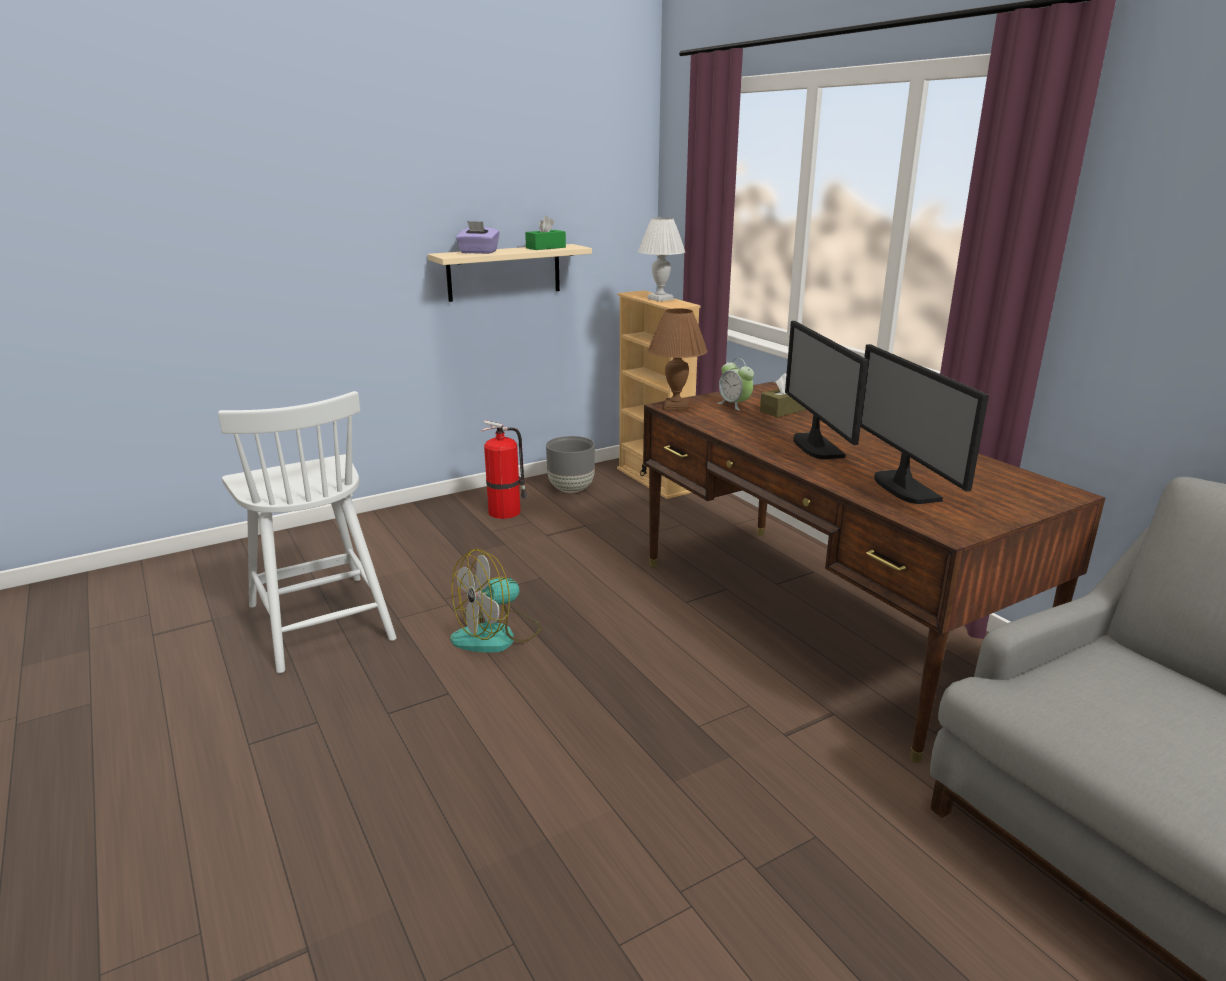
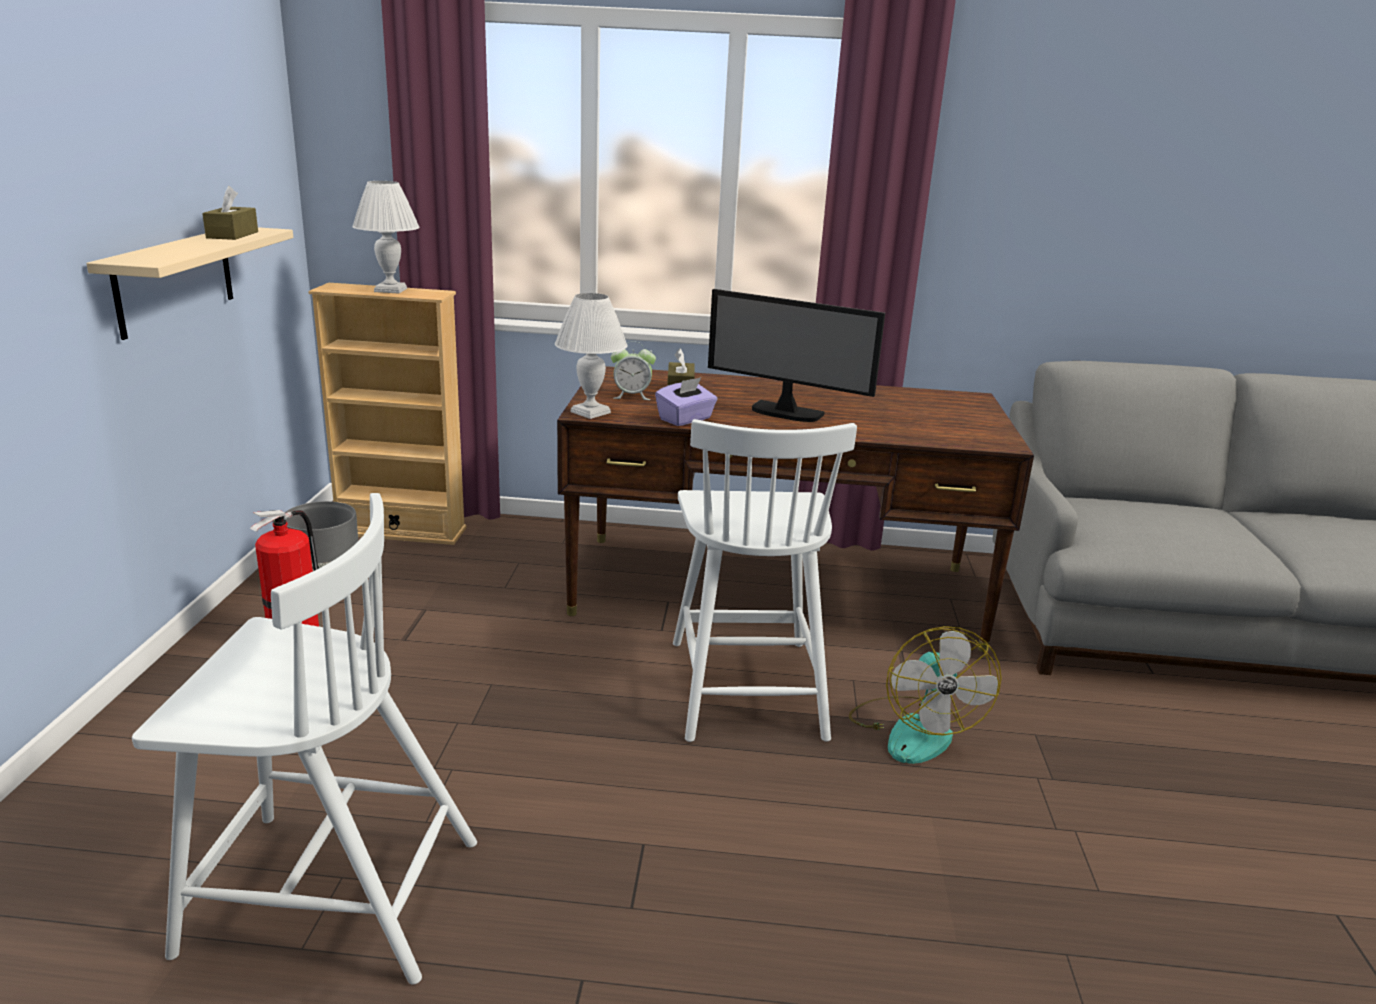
camera: 55 degrees left, 0 degrees up
fan [450,549,541,653] -> fan moved to [849,626,1002,764]
purple tissue box [456,221,500,254] -> purple tissue box moved to [655,377,718,426]
green tissue box [525,216,566,250] -> brown tissue box [202,186,258,240]
brown table lamp [648,308,708,410] -> white table lamp [555,293,628,419]
monitor [860,344,989,504] -> none
none -> white chair [673,419,857,742]

